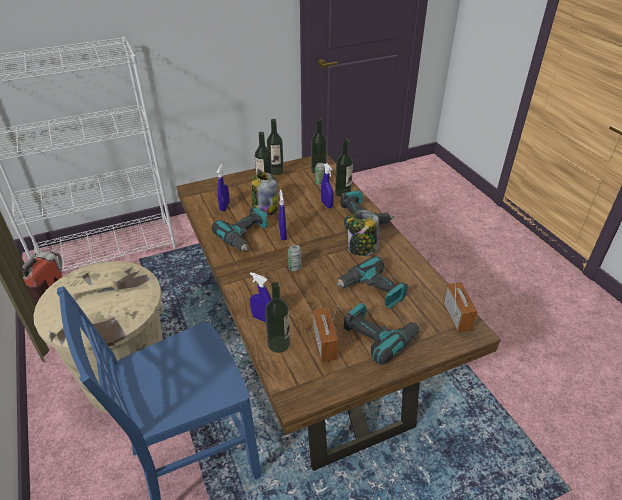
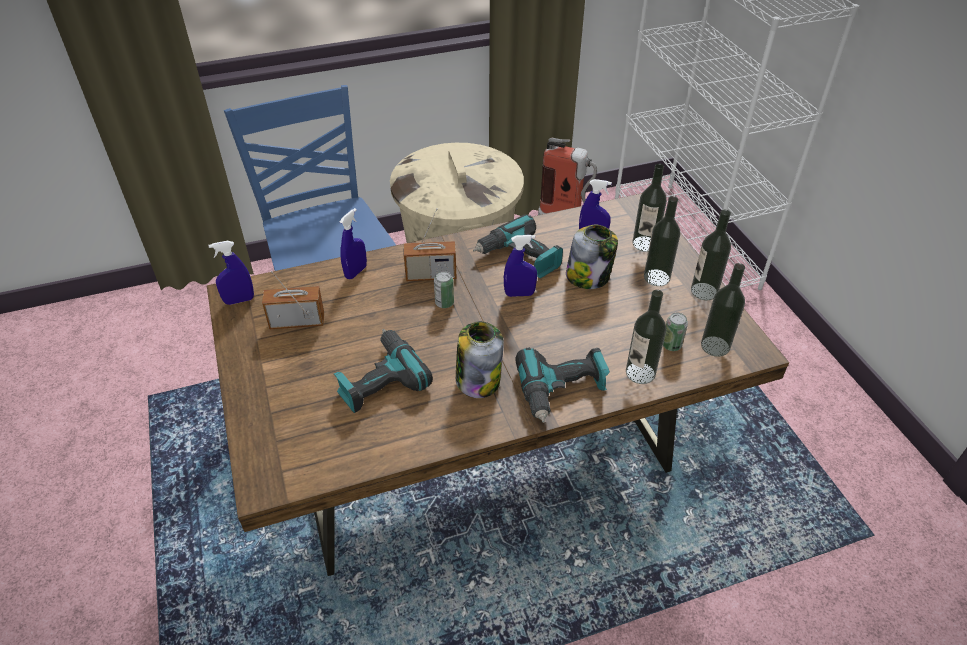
camera: 95 degrees right, 5 degrees up
bottle [265,282,290,353] -> bottle moved to [633,164,667,252]
blue spray bottle [321,163,334,208] -> blue spray bottle moved to [208,241,254,305]
power drill [344,303,420,365] -> none
radio [443,269,477,333] -> radio moved to [404,209,457,281]

